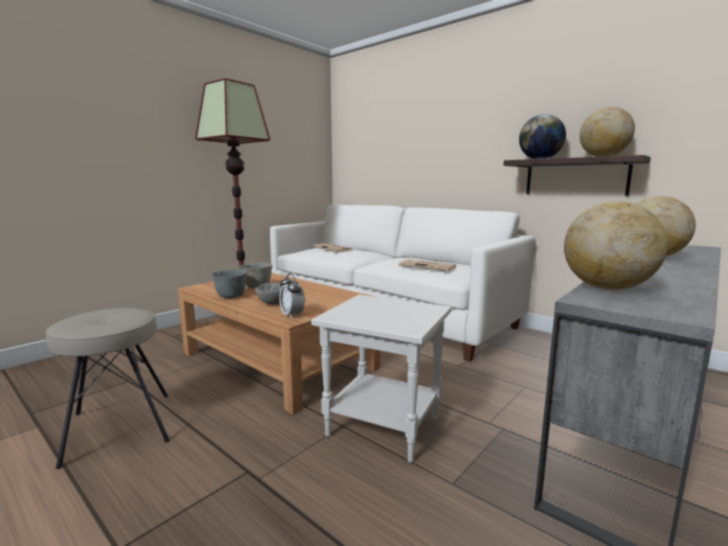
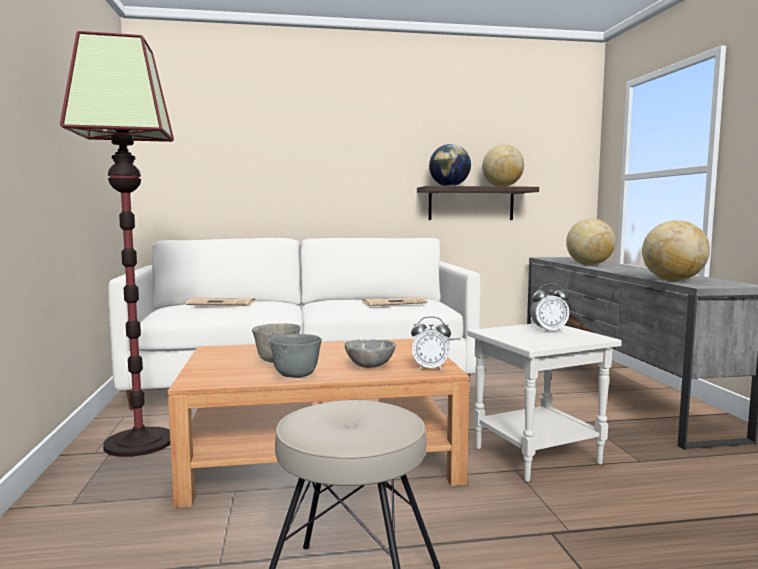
camera: 50 degrees left, 5 degrees down
none -> alarm clock [531,283,569,333]

